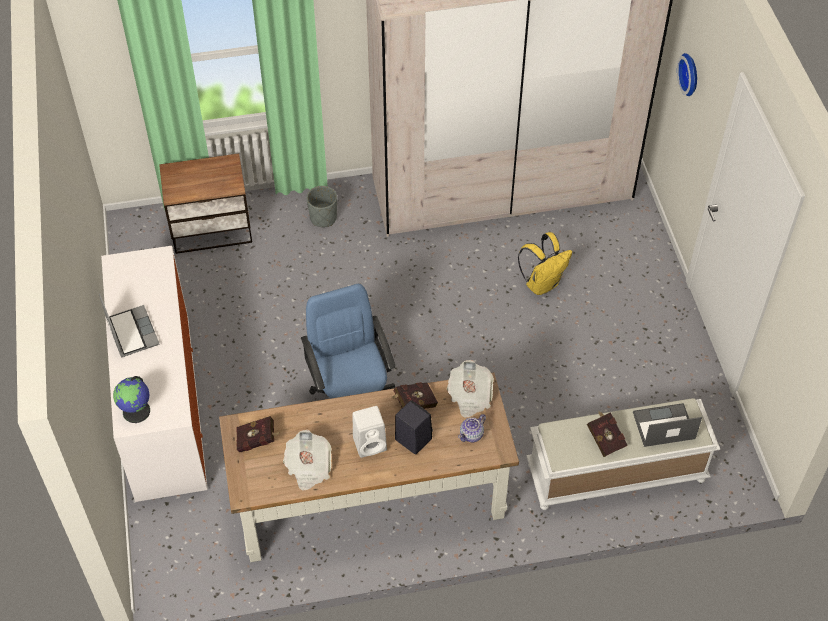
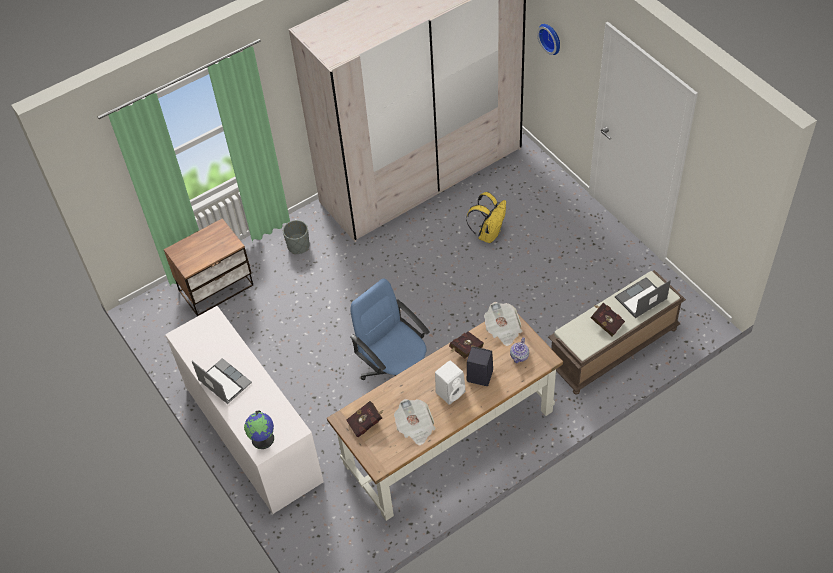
camera: 20 degrees left, 0 degrees up
white bench [526,398,720,510] -> brown bench [548,270,686,395]

